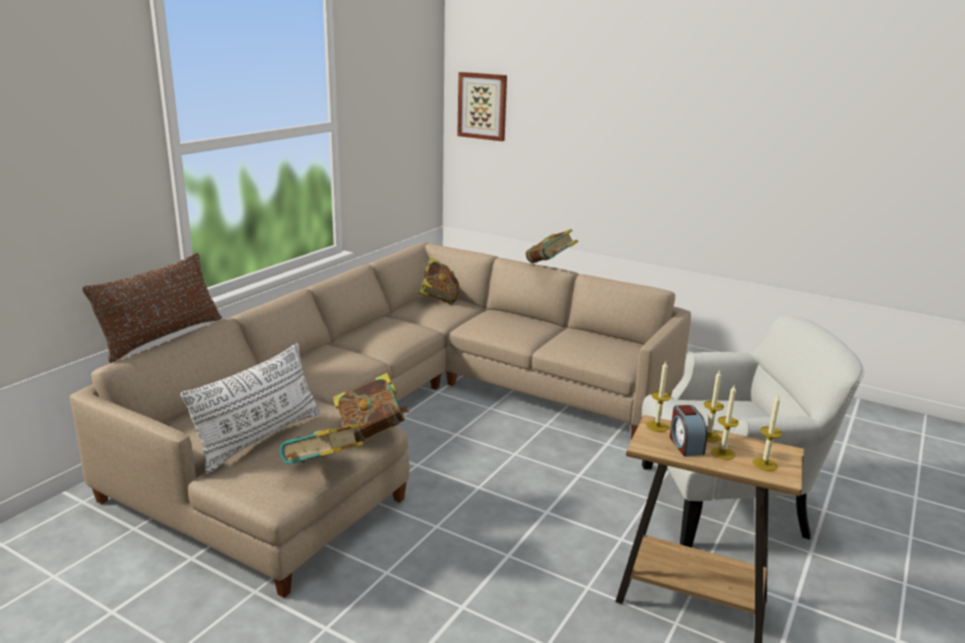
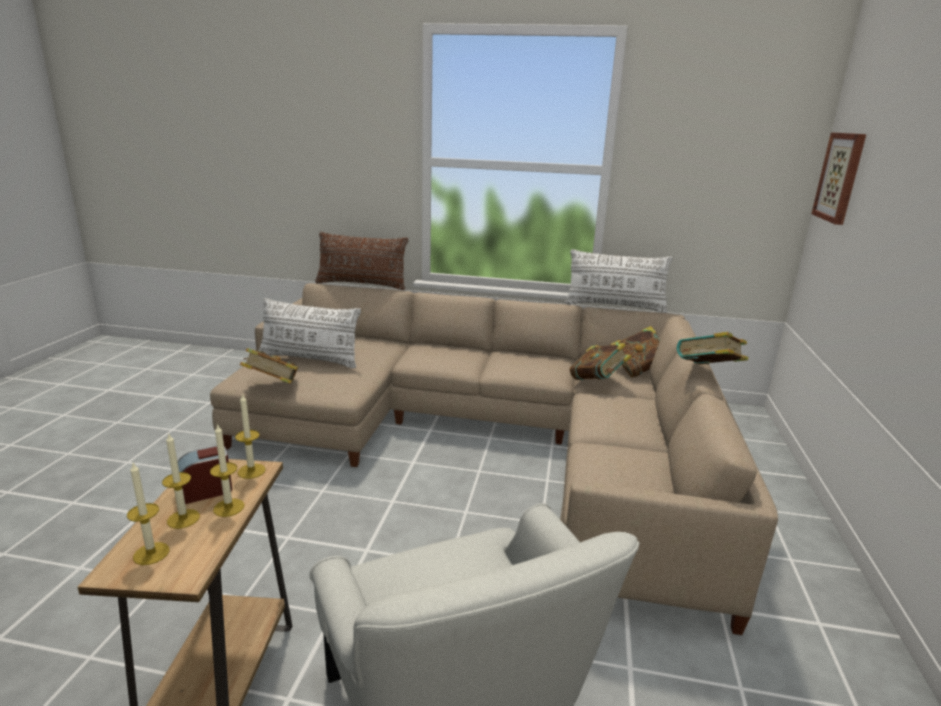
camera: 70 degrees right, 0 degrees up
book [333,373,409,442] -> book moved to [570,343,632,380]
none -> white pillow [565,249,673,313]

